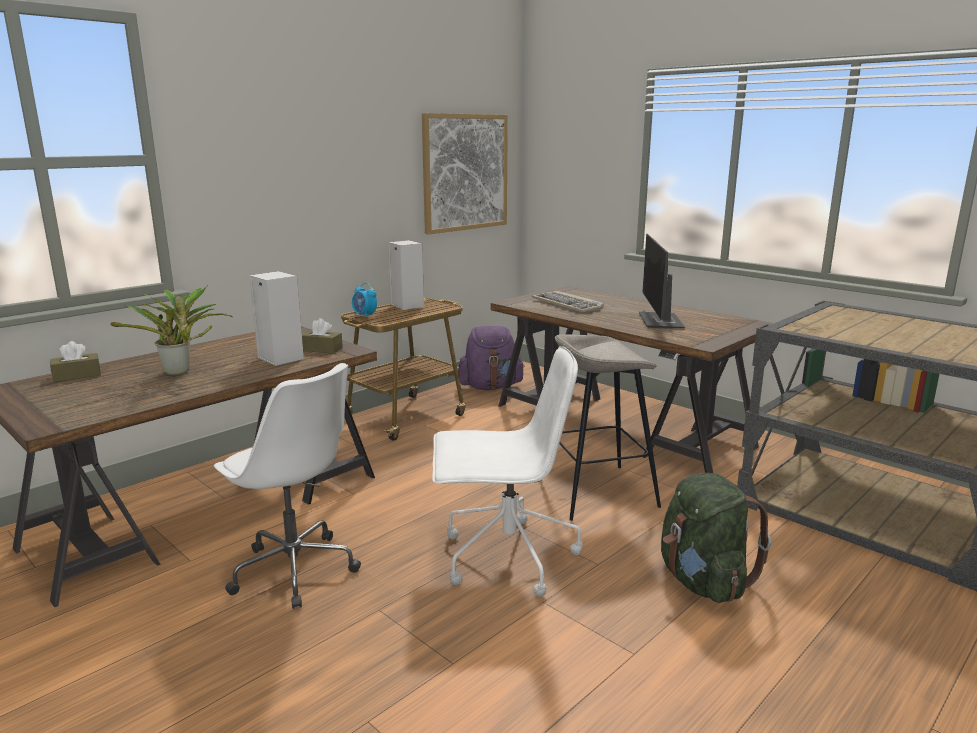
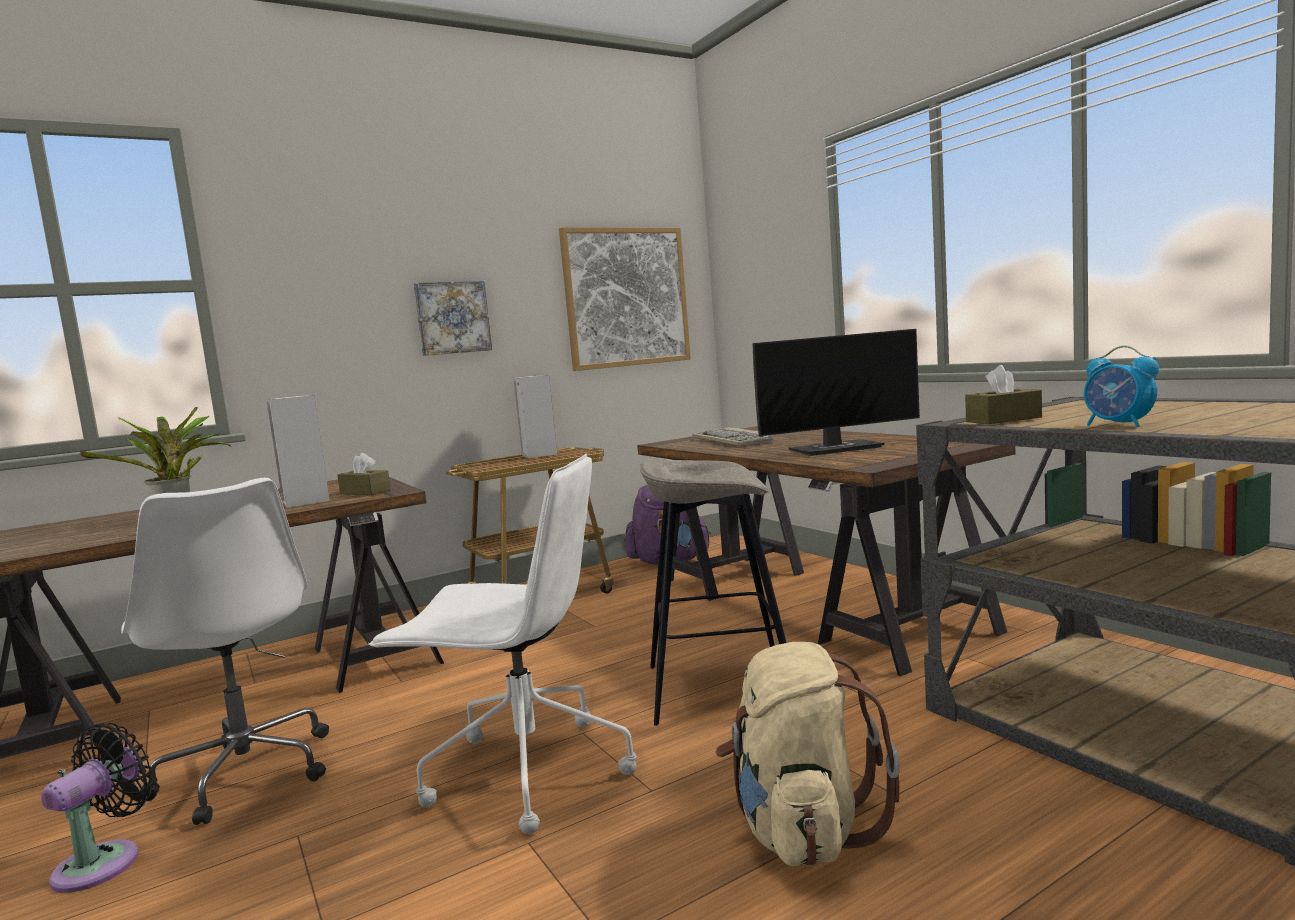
camera: 15 degrees right, 10 degrees down
brown tissue box [50,341,101,382] -> brown tissue box moved to [965,365,1042,424]
alarm clock [352,283,377,318] -> alarm clock moved to [1084,346,1159,427]
monitor [639,234,685,329] -> monitor turned 120 degrees counterclockwise [753,329,920,456]
green backpack [661,473,771,603] -> beige backpack [716,642,900,866]
none -> black fan [41,723,153,893]
none -> picture [414,281,492,356]

